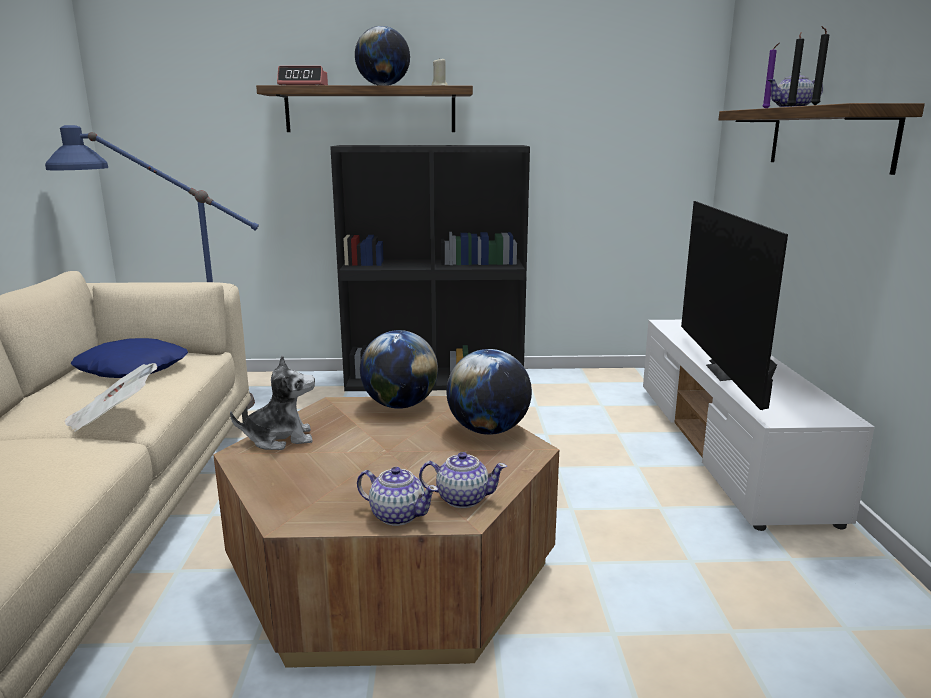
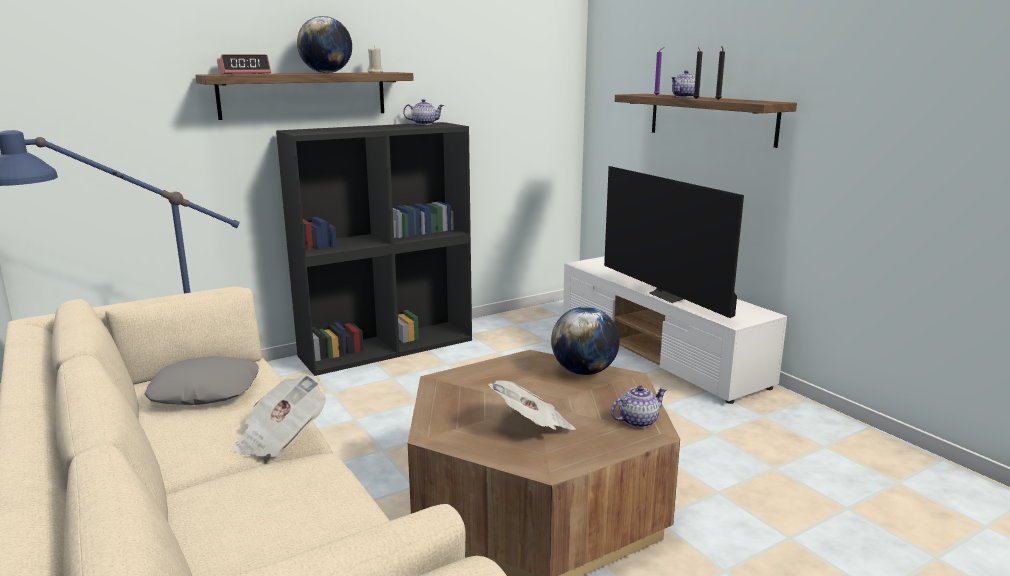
camera: 30 degrees left, 0 degrees up
blue pillow [71,338,188,378] -> grey pillow [144,356,259,405]
plush toy [230,355,315,450] -> none
teapot [357,467,438,526] -> teapot moved to [403,99,444,125]
globe [360,330,438,409] -> none
none -> newspaper [488,380,576,430]

